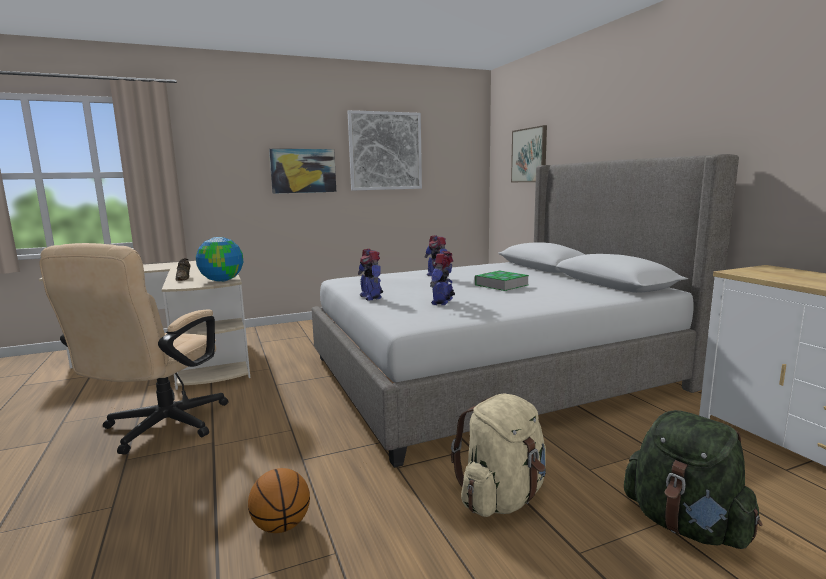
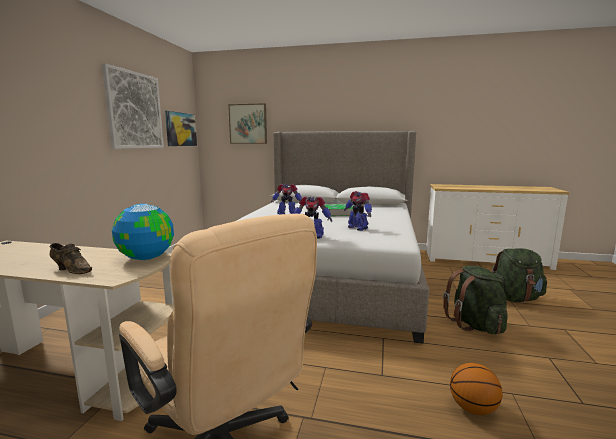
camera: 55 degrees left, 0 degrees up
picture [269,149,336,194] -> picture moved to [165,111,197,146]
beige backpack [451,393,546,517] -> green backpack [443,266,508,335]

